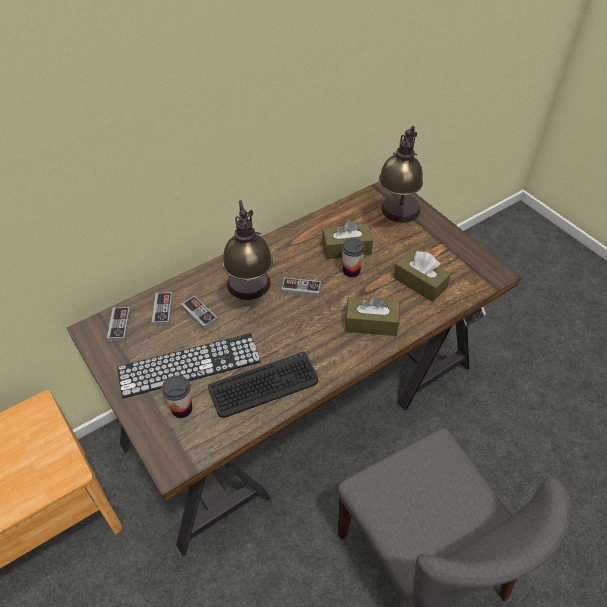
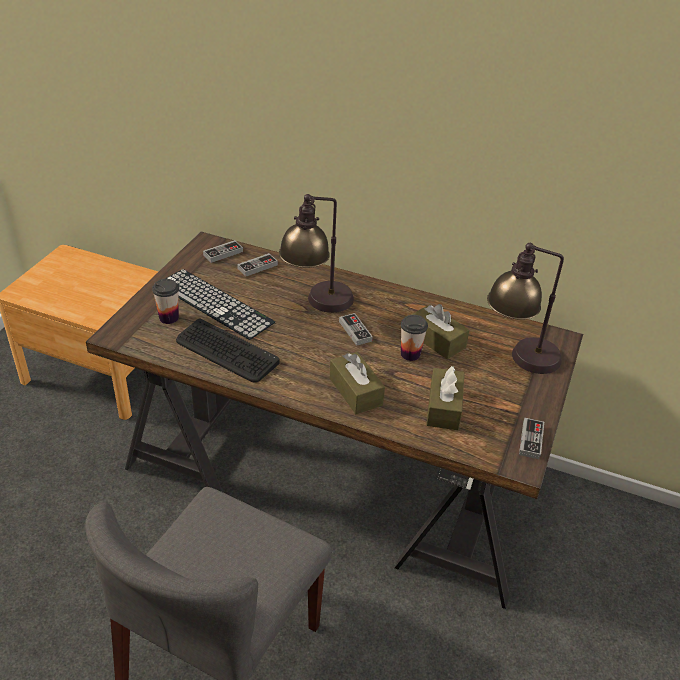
camera: 55 degrees right, 10 degrees down
game controller [181,296,218,330] -> game controller moved to [519,418,544,460]

